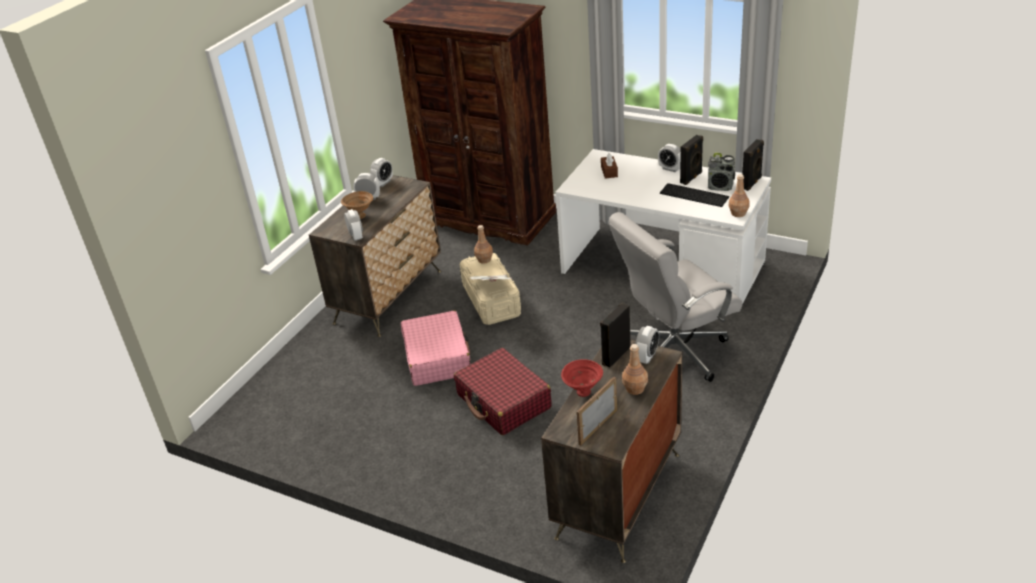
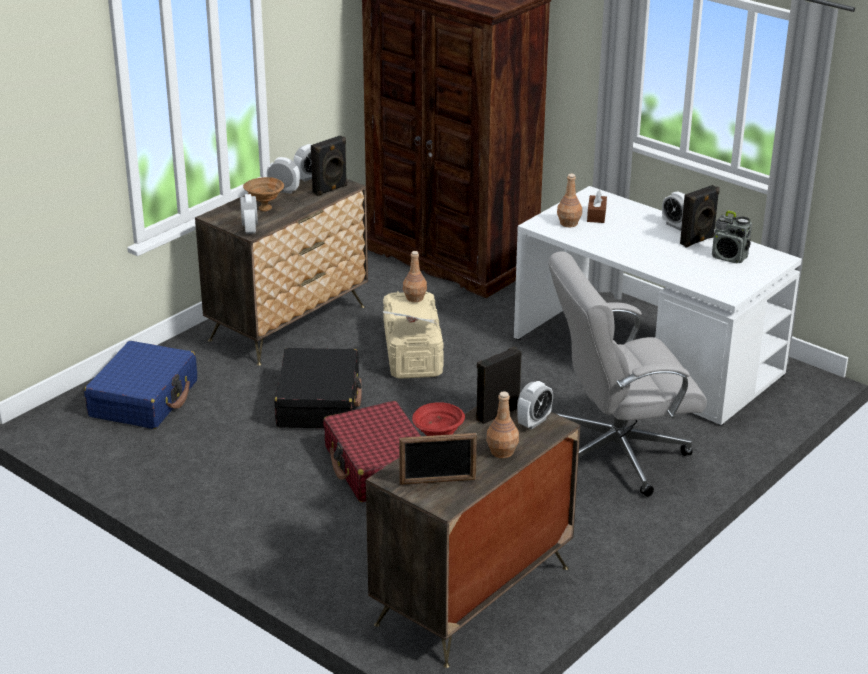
camera: 10 degrees right, 5 degrees down
pink suitcase [401,310,470,386] -> black suitcase [275,348,362,428]
picture frame [577,377,617,445] -> picture frame turned 150 degrees counterclockwise [399,433,477,485]
keyboard [660,183,729,207] -> none
brown bottle [728,174,750,217] -> brown bottle moved to [557,174,582,227]
black speaker [742,139,764,191] -> black speaker moved to [311,136,347,196]
none -> blue suitcase [84,341,197,429]

